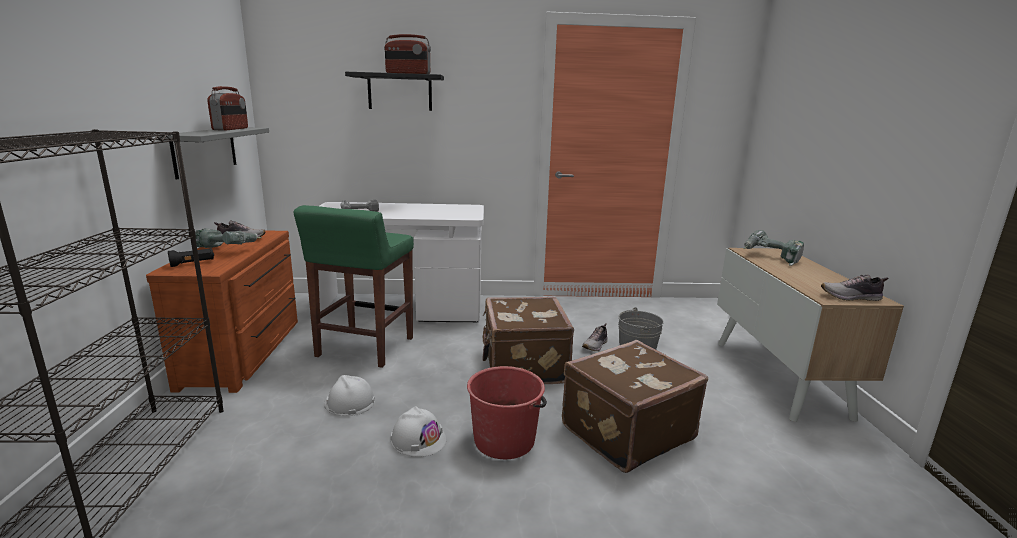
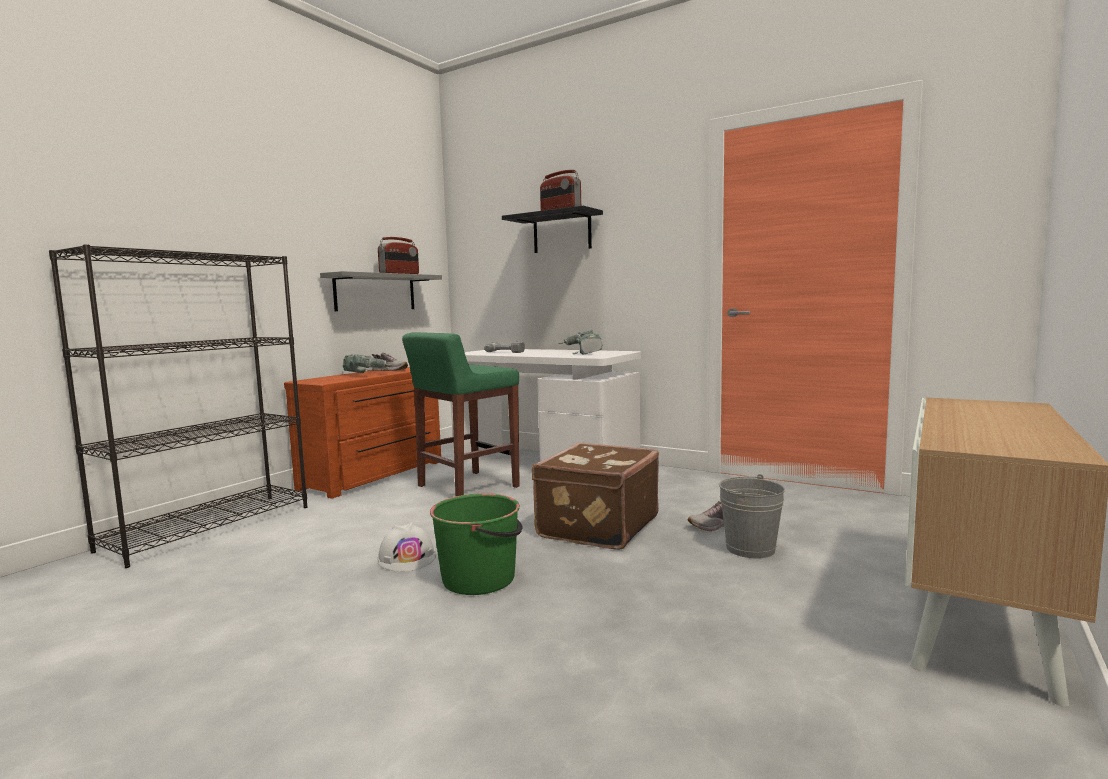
camera: 35 degrees right, 10 degrees down
black flashlight [168,248,214,267] -> none
white hard hat [324,375,375,416] -> none
red bucket [467,366,547,459] -> green bucket [430,493,523,595]
brown suitcase [562,340,708,473] -> none
power drill [744,230,804,266] -> power drill moved to [558,330,602,355]
shoe [821,275,888,301] -> none

